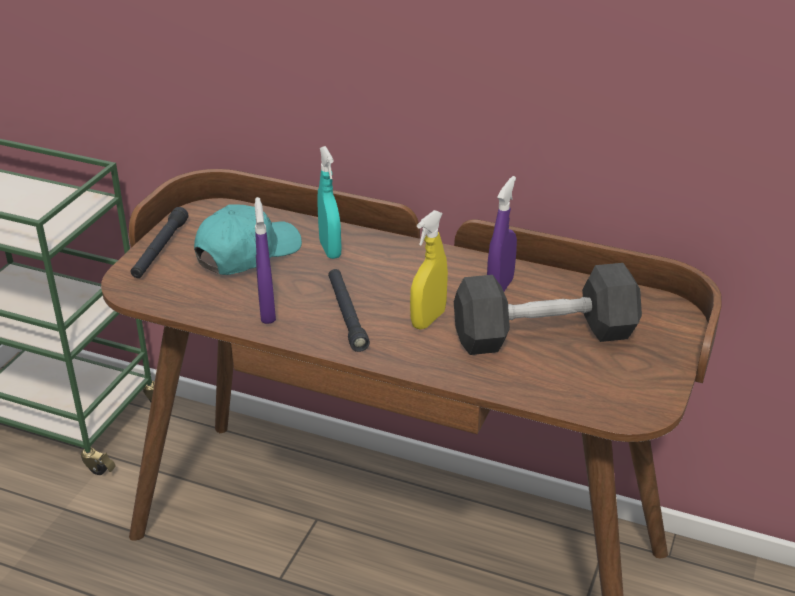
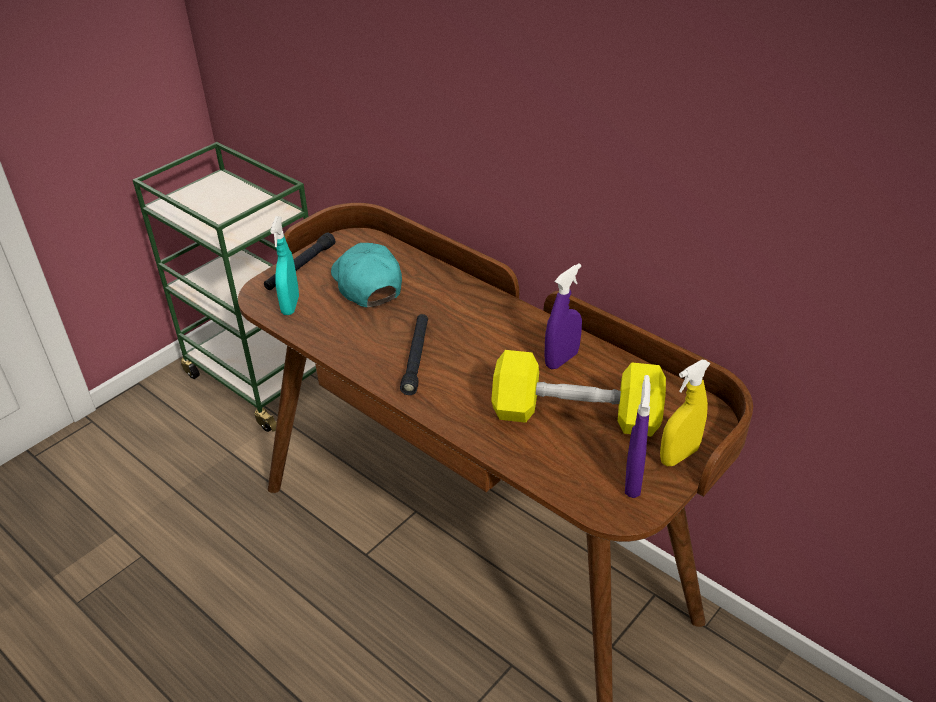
camera: 20 degrees right, 5 degrees up
turquoise cap [194,204,302,275] -> turquoise cap turned 90 degrees counterclockwise [331,243,402,307]
purple spray bottle [255,197,276,324] -> purple spray bottle moved to [625,375,651,498]
turquoise spray bottle [317,146,341,259] -> turquoise spray bottle moved to [270,216,299,315]
yellow spray bottle [410,210,448,329] -> yellow spray bottle moved to [660,360,711,466]
black dumbbell [454,263,642,355] -> yellow dumbbell [491,350,666,436]

